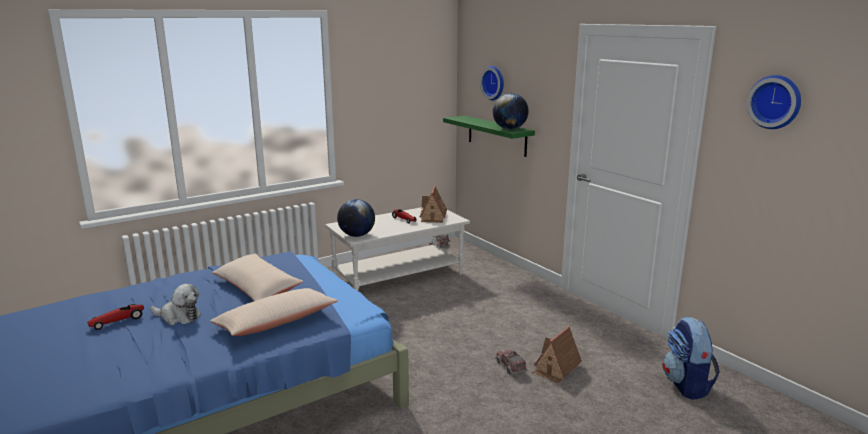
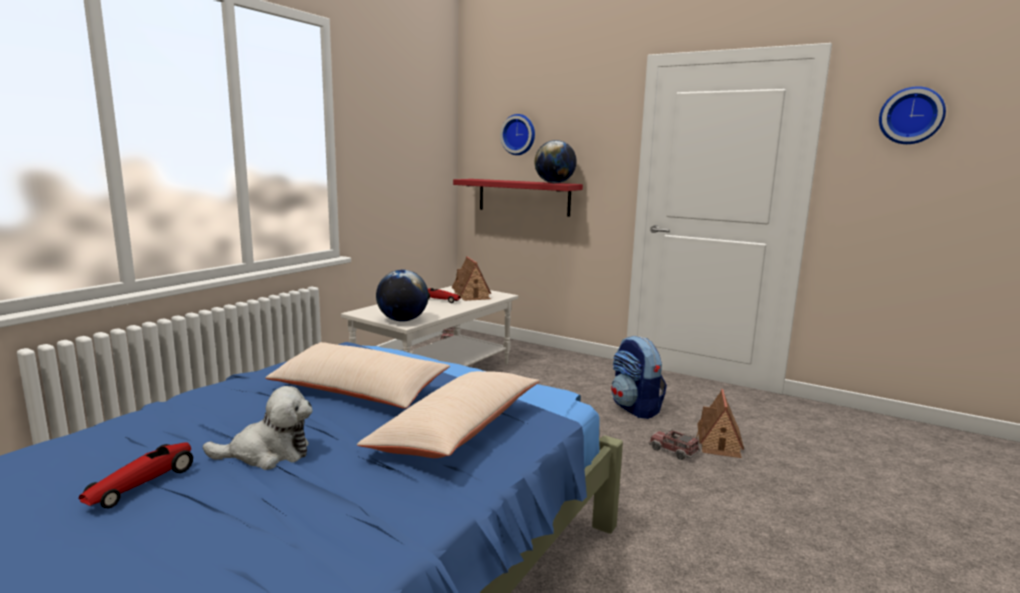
camera: 25 degrees left, 5 degrees down
green shelf [443,115,535,157] -> red shelf [453,179,583,217]
backpack [662,317,720,400] -> backpack moved to [611,336,667,419]

